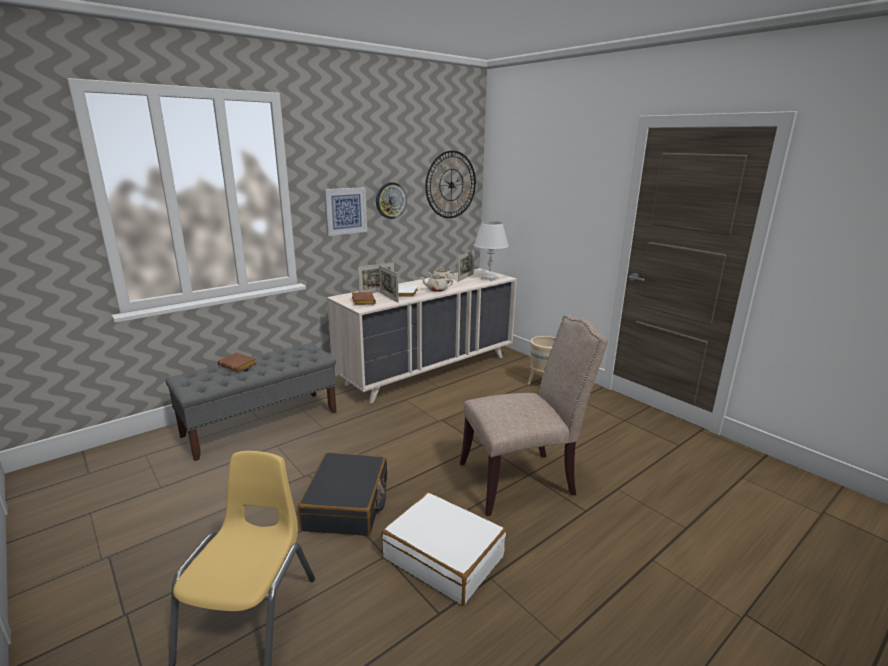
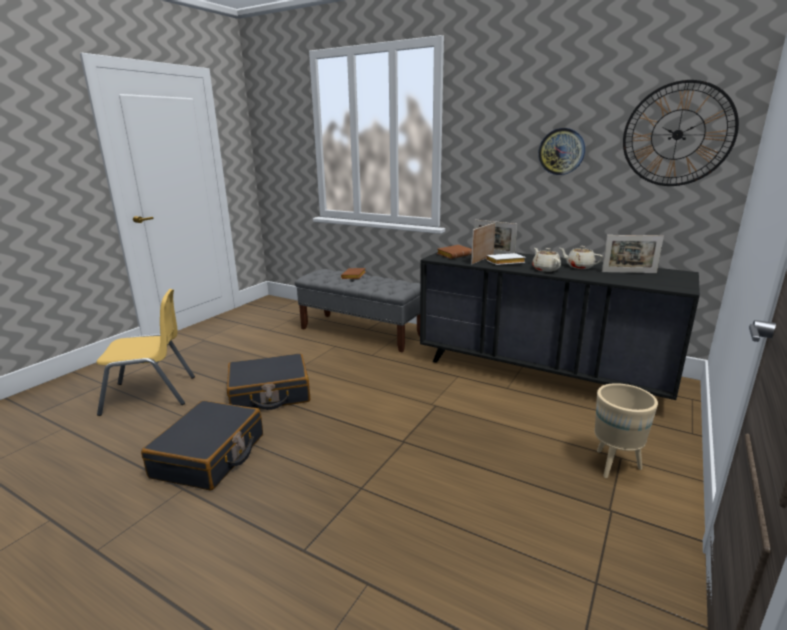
camera: 70 degrees right, 0 degrees up
picture [324,187,367,236] -> none
beige dresser [327,268,517,403] -> black dresser [420,246,700,414]
white suitcase [381,492,507,605] -> black suitcase [141,401,263,491]
beige chair [460,314,608,516] -> none
white table lamp [474,221,509,281] -> none

